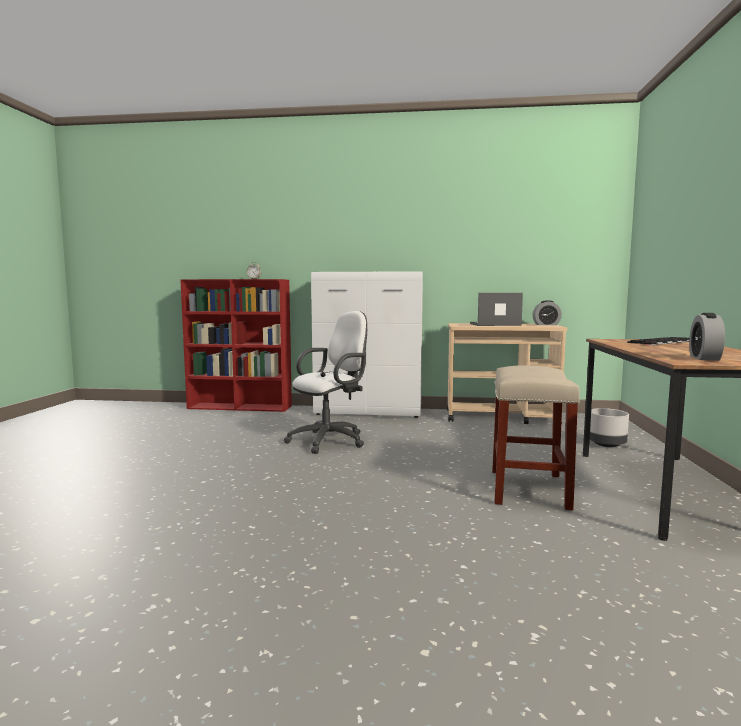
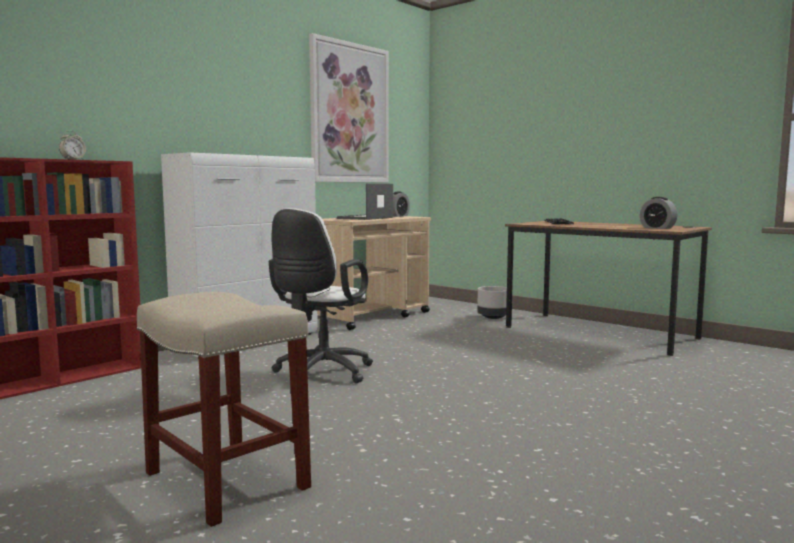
camera: 55 degrees left, 0 degrees up
white office chair [284,311,367,454] -> white office chair turned 150 degrees counterclockwise [269,208,373,383]
beige stool [492,365,580,510] -> beige stool moved to [137,292,311,527]
none -> picture [309,33,389,182]

